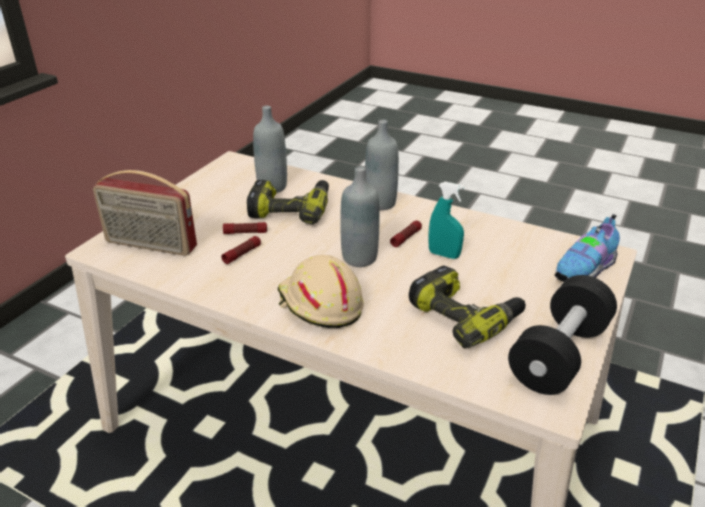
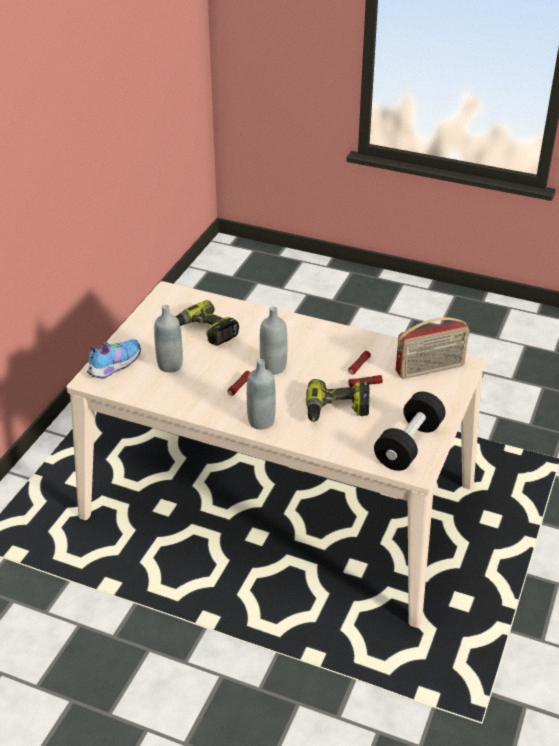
camera: 175 degrees right, 5 degrees up
radio [93,170,197,256] -> radio turned 150 degrees clockwise [395,317,469,379]
grey bottle [253,106,287,193] -> grey bottle moved to [154,305,183,373]
beige hard hat [278,255,364,328] -> none
turquoise spray bottle [428,182,465,259] -> none
black dumbbell [508,275,617,395] -> black dumbbell moved to [374,392,446,471]

